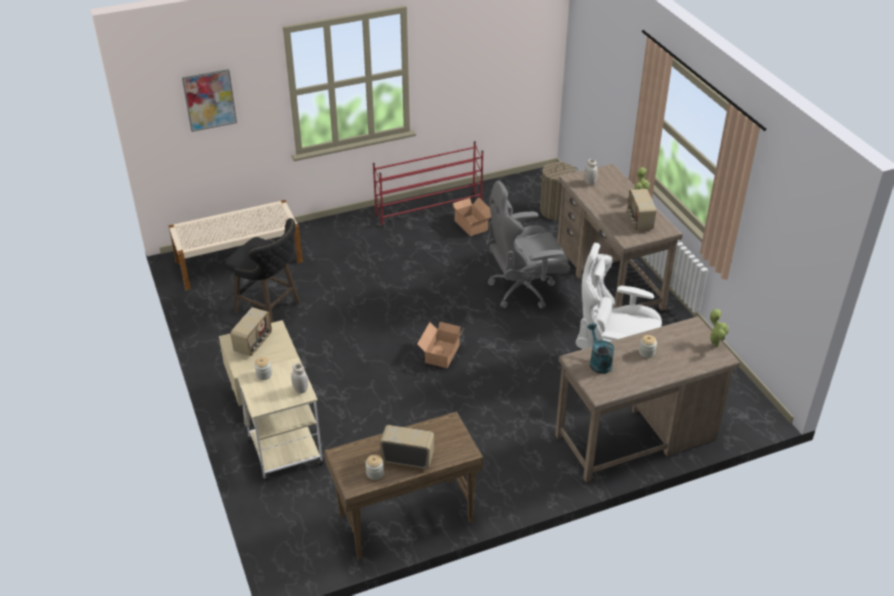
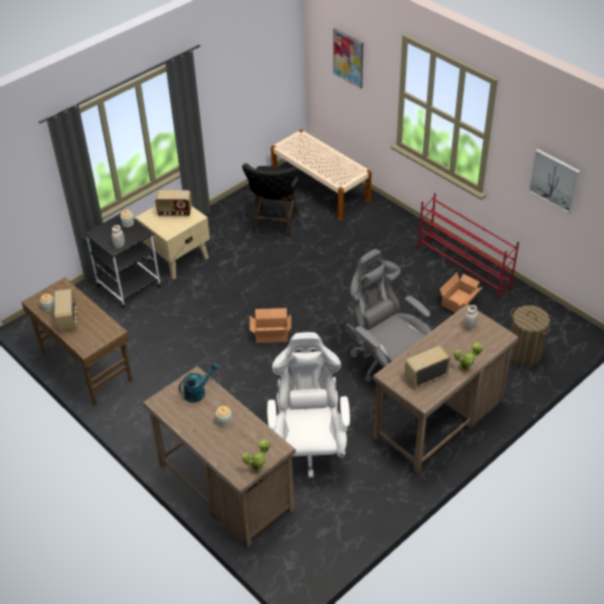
camera: 70 degrees right, 5 degrees up
beige cart [236,357,324,482] -> black cart [84,213,161,308]
none -> picture [528,149,581,214]

